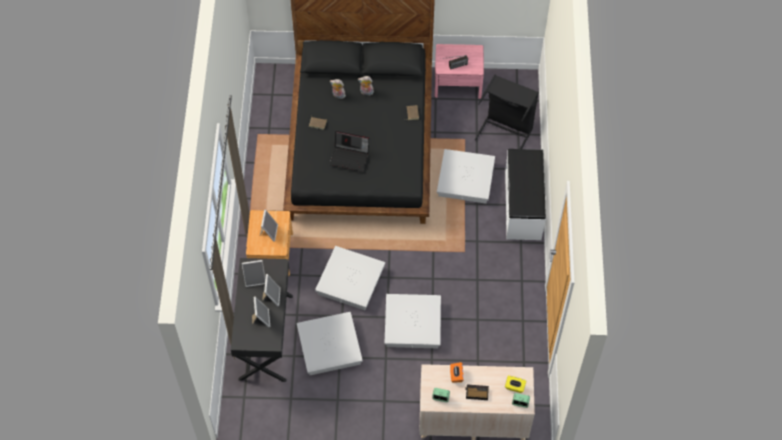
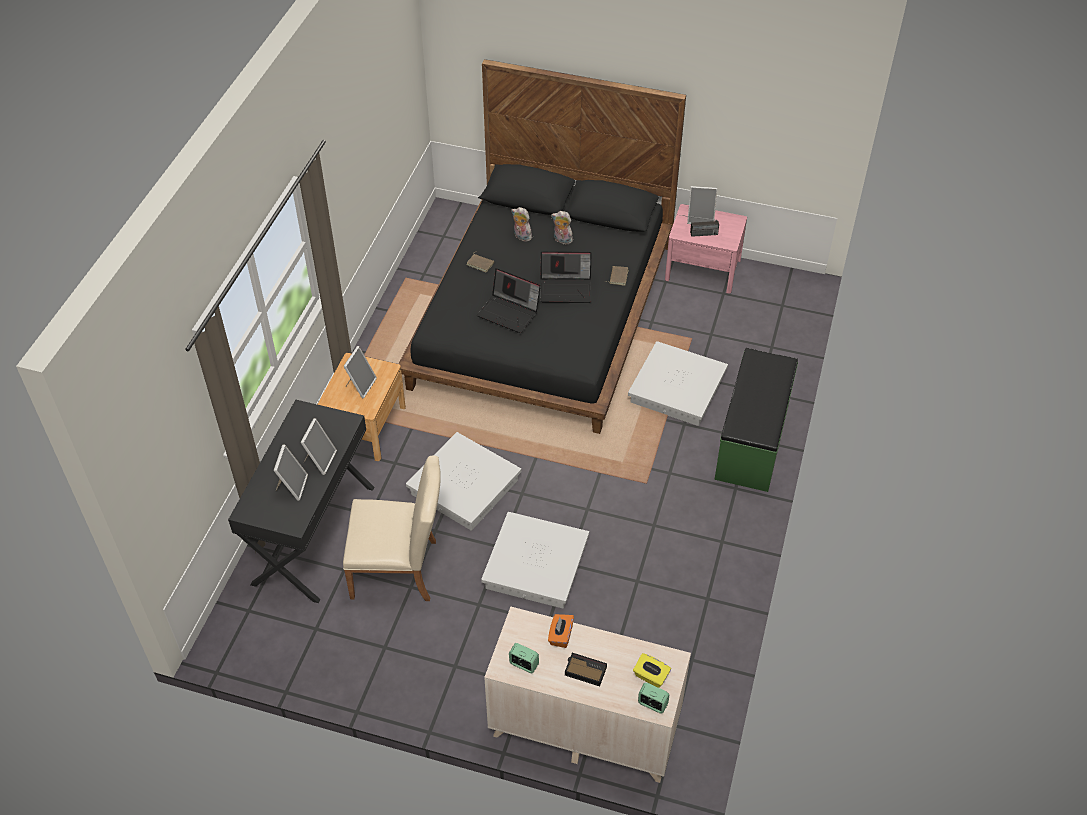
camera: 15 degrees right, 10 degrees down
picture frame [242,260,265,287] -> picture frame moved to [687,186,718,224]
white storage box [297,312,363,375] -> beige chair [343,455,441,601]
black laundry basket [475,75,539,149] -> none
white bench [505,149,546,240] -> green bench [714,348,798,492]
none -> laptop [540,251,592,303]

